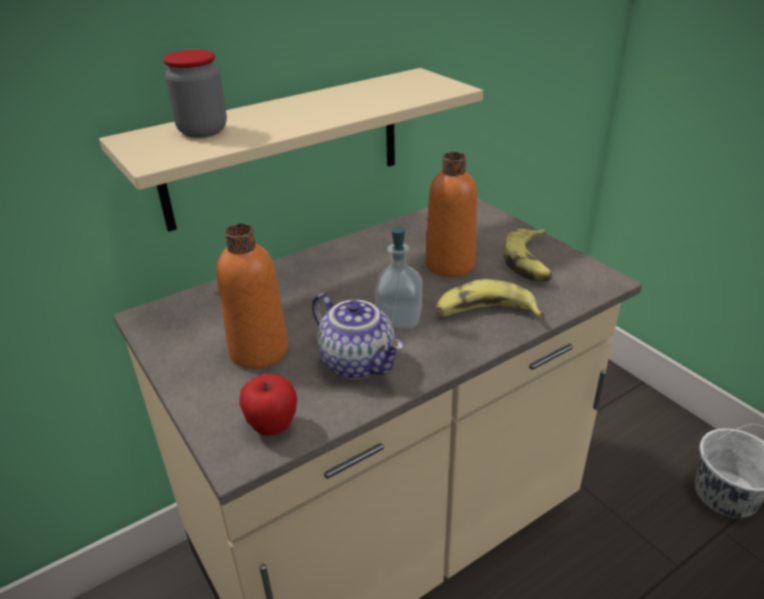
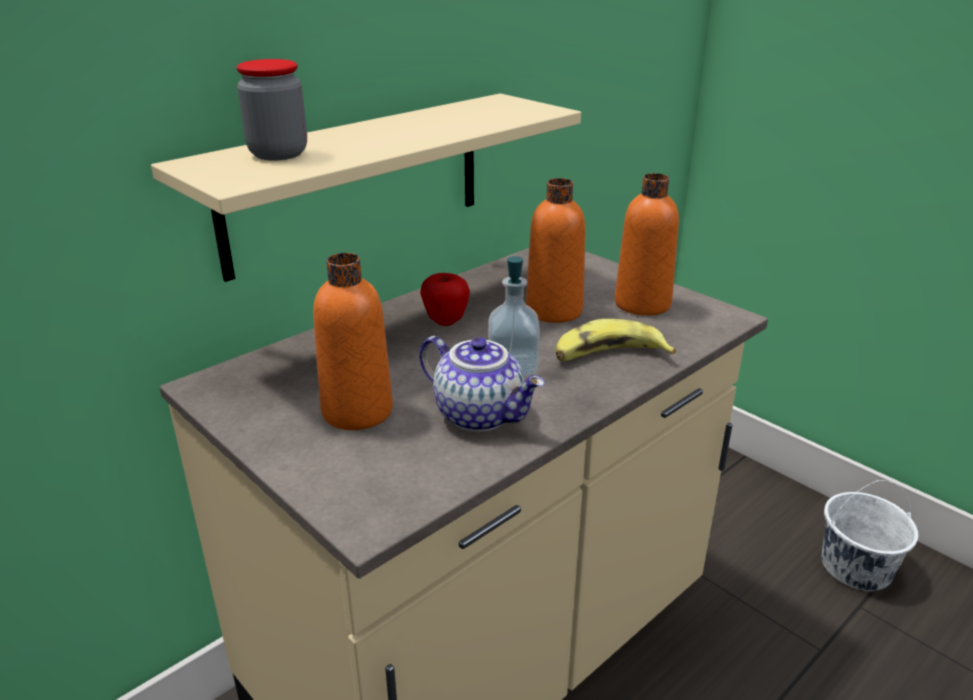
camera: 10 degrees left, 5 degrees down
apple [240,374,297,436] -> apple moved to [420,273,470,326]
banana [504,229,552,282] -> orange bottle [615,173,679,316]

